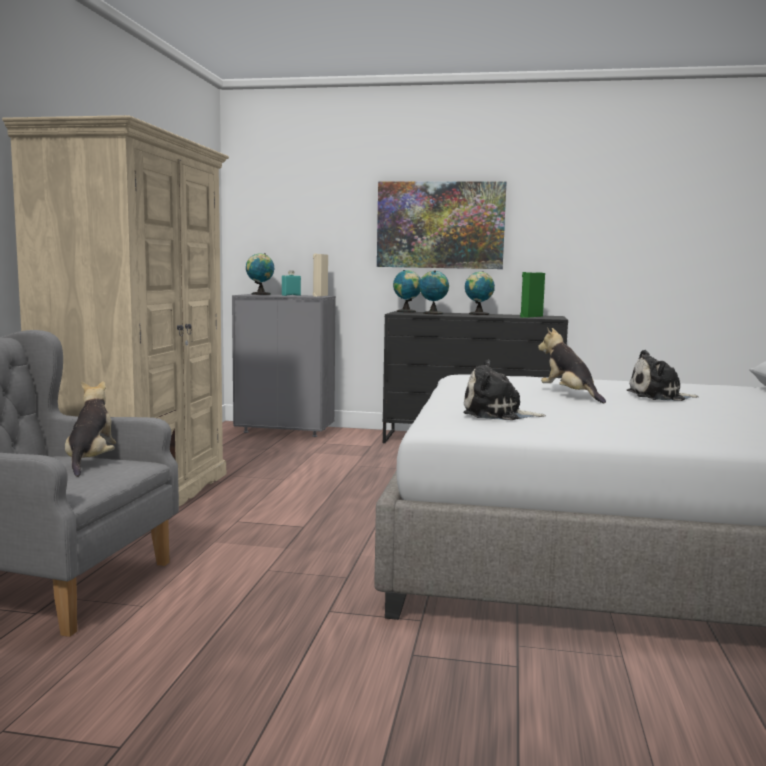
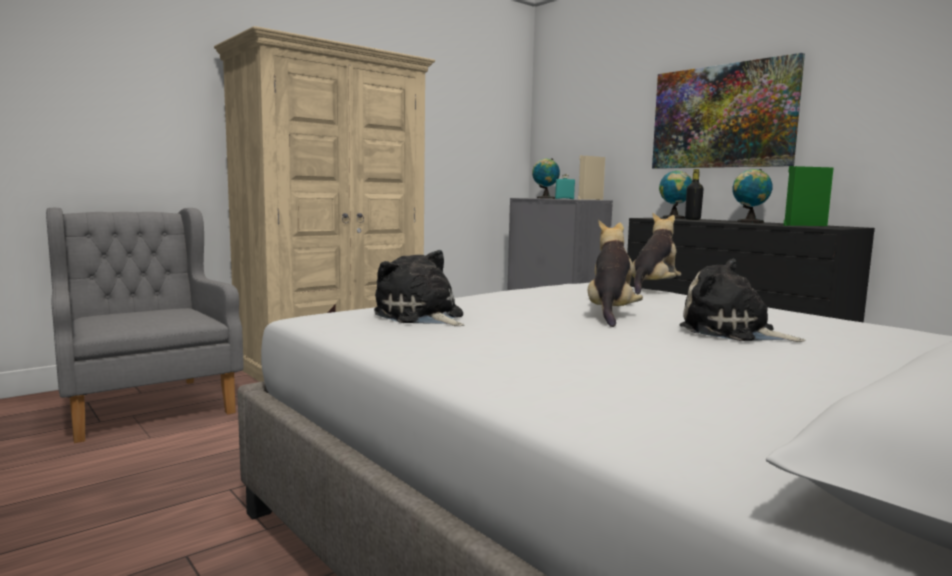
camera: 40 degrees right, 0 degrees up
plush toy [65,381,116,477] -> plush toy moved to [632,213,681,294]
globe [419,270,449,314] -> black bottle [685,169,704,220]

